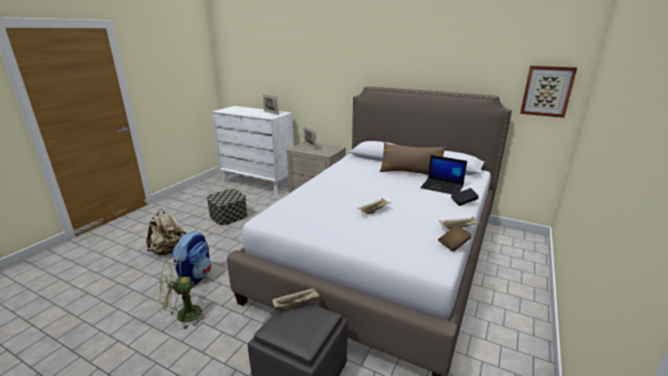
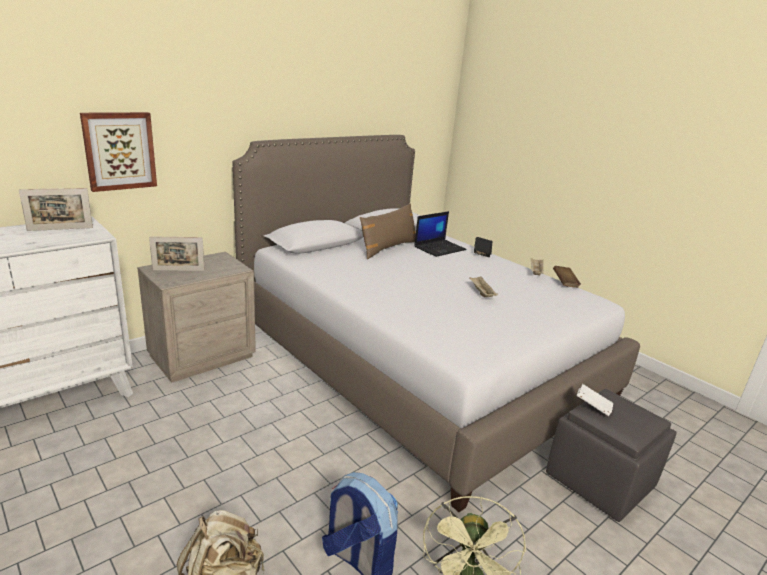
camera: 70 degrees left, 0 degrees up
storage box [207,189,247,225] -> none
beige tray [272,287,319,309] -> white book [577,384,613,416]
picture [520,66,577,118] -> picture moved to [80,112,157,192]

